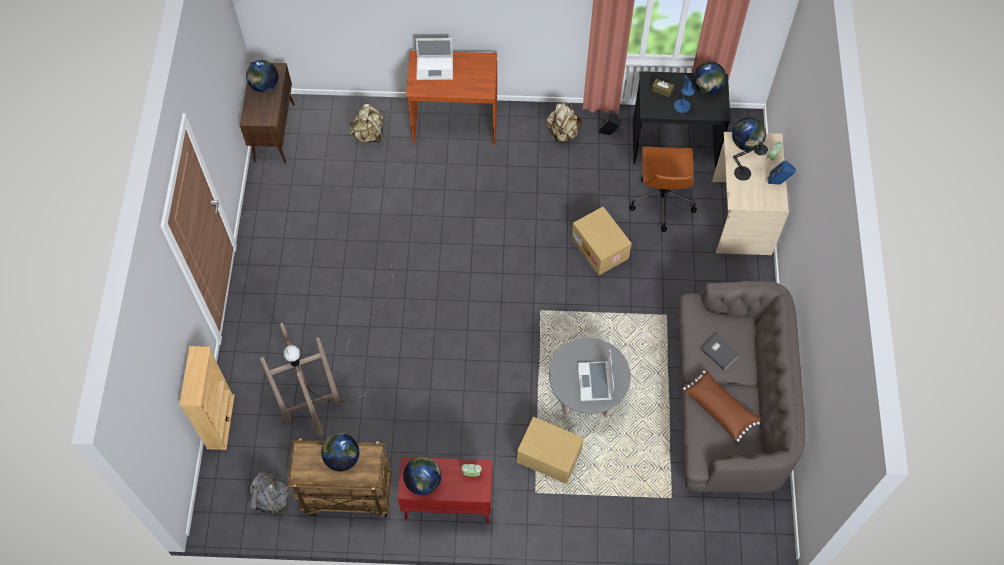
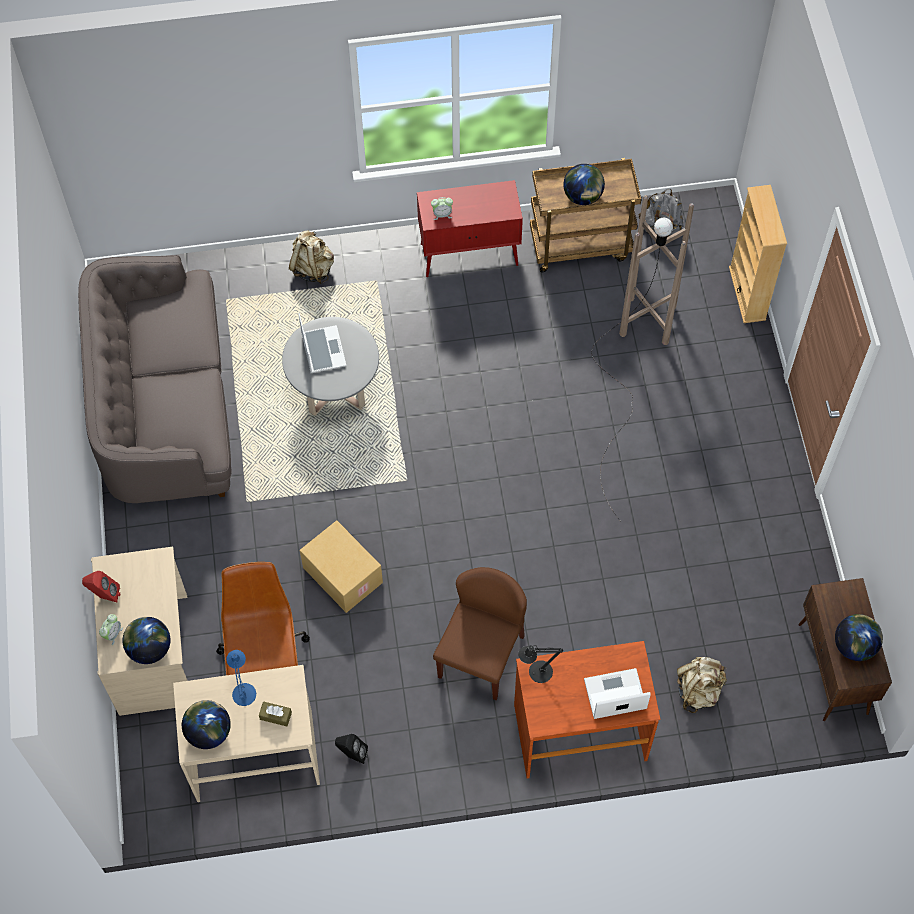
camera: 170 degrees right, 0 degrees up
globe [403,457,441,495] -> none
cardboard box [517,417,584,484] -> none
beige backpack [547,103,582,142] -> beige backpack moved to [289,230,334,284]
black desk [633,71,731,167] -> beige desk [173,665,320,802]
brown pillow [683,371,760,442] -> none
grey book [701,334,740,370] -> none
black table lamp [733,141,768,181] -> black table lamp moved to [518,645,563,683]
blue speaker [767,161,796,185] -> red speaker [82,571,120,602]
none -> brown chair [433,567,527,700]

